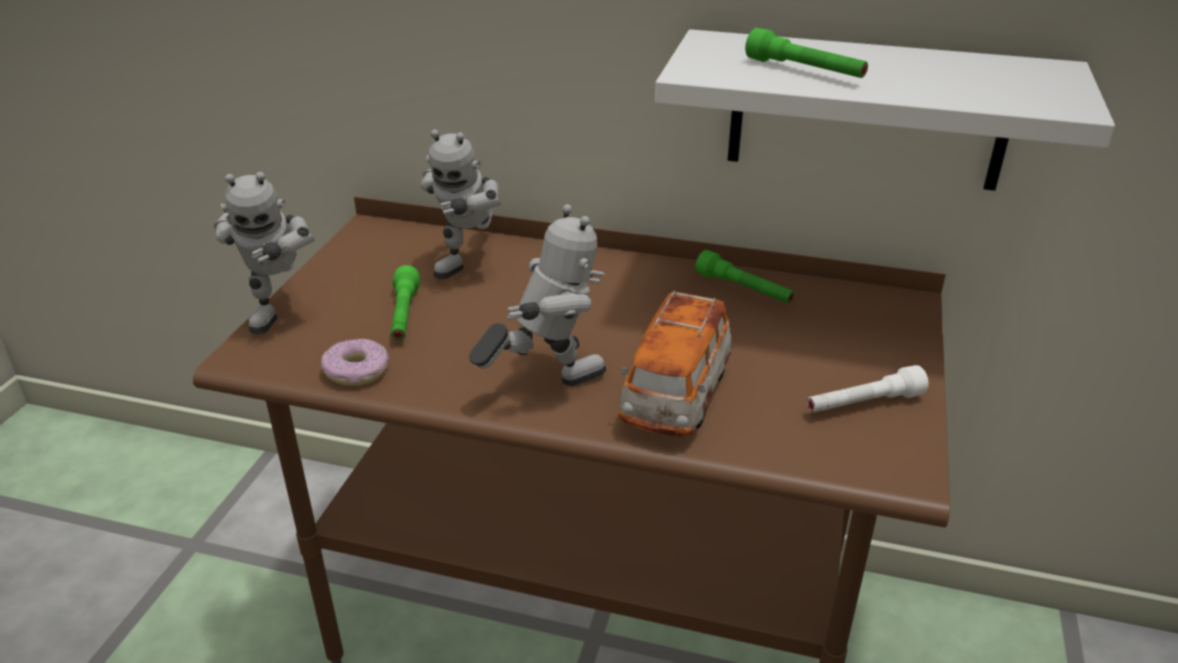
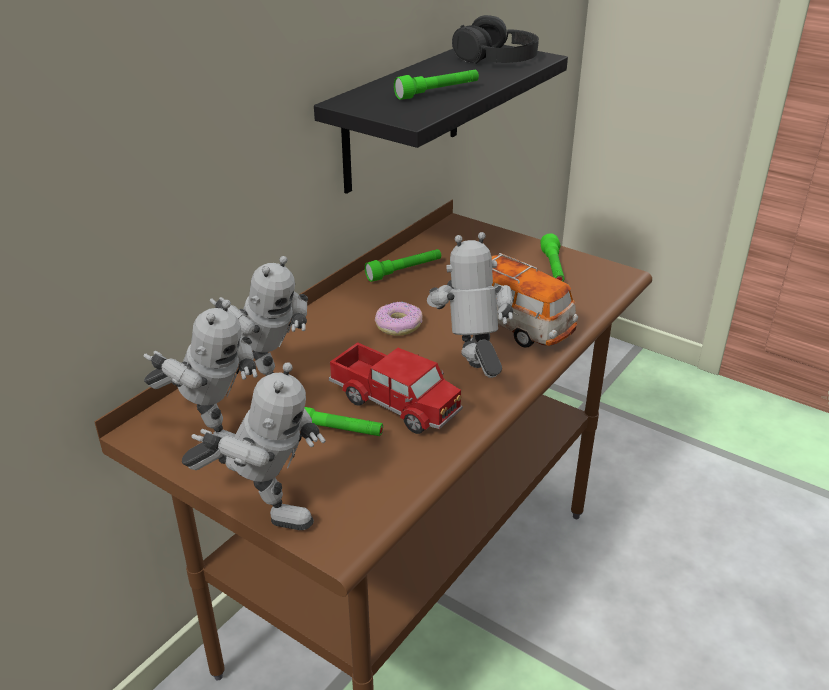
camera: 70 degrees left, 0 degrees up
donut [321,339,389,386] -> donut moved to [375,302,423,336]
white shelf [655,29,1115,191] -> black shelf [314,45,568,194]
white flashlight [807,365,929,413] -> green flashlight [540,233,565,281]
none -> toy robot [144,300,257,438]
none -> toy truck [329,342,463,434]
none -> black headphones [452,15,539,64]

